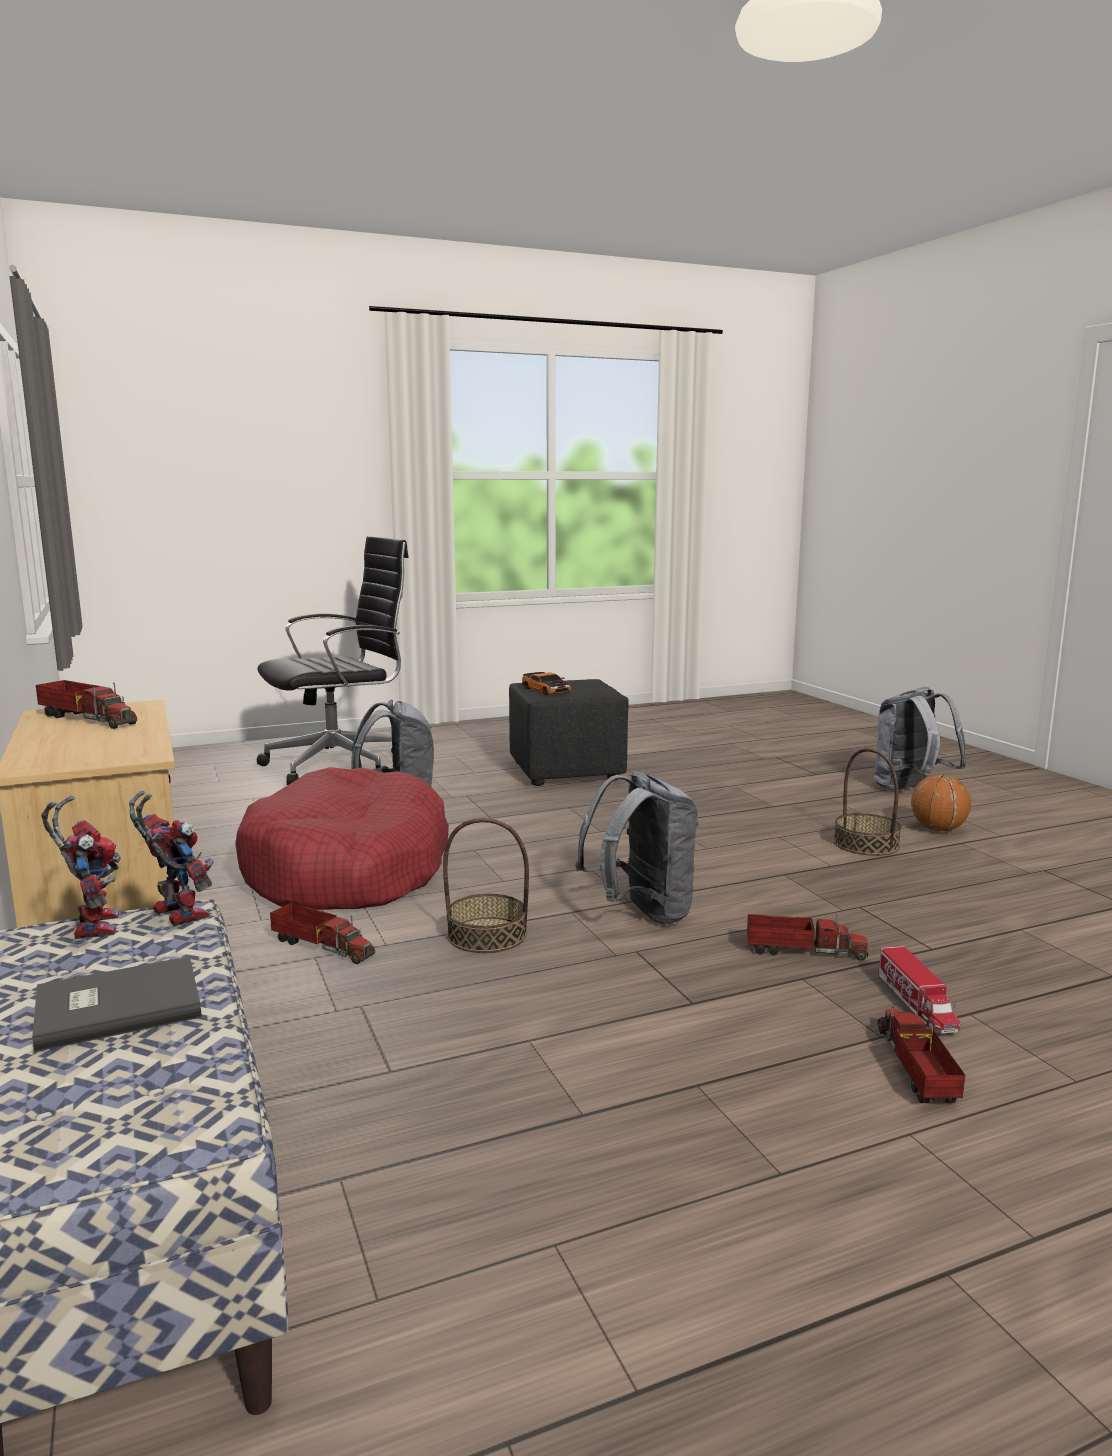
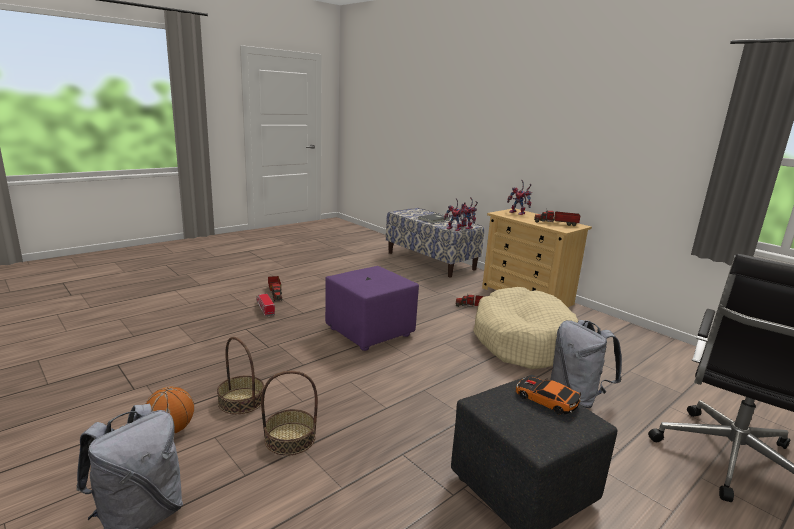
camera: 160 degrees right, 5 degrees up
red dog bed [235,767,449,910] -> beige dog bed [473,287,578,369]
basket [443,818,529,953] -> basket moved to [261,371,318,456]
grey backpack [575,771,698,925] -> purple ottoman [325,266,419,351]
toy truck [747,914,868,961] -> none
none -> toy robot [507,180,532,215]

